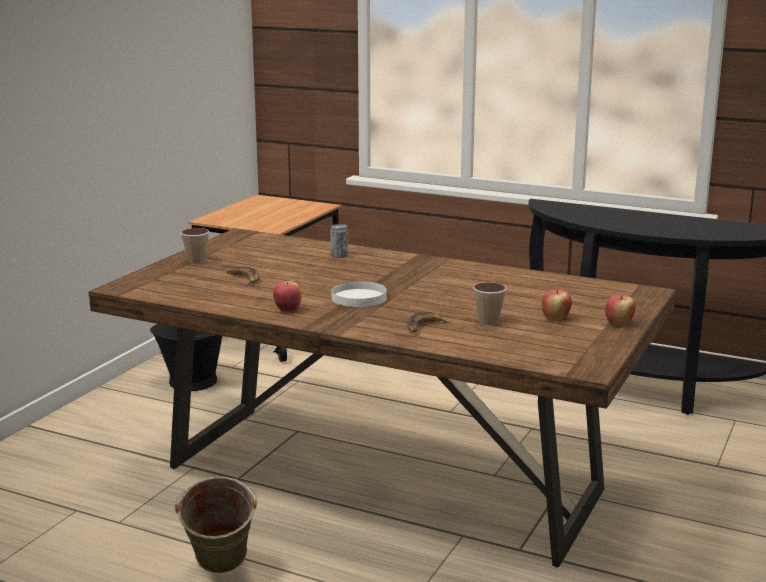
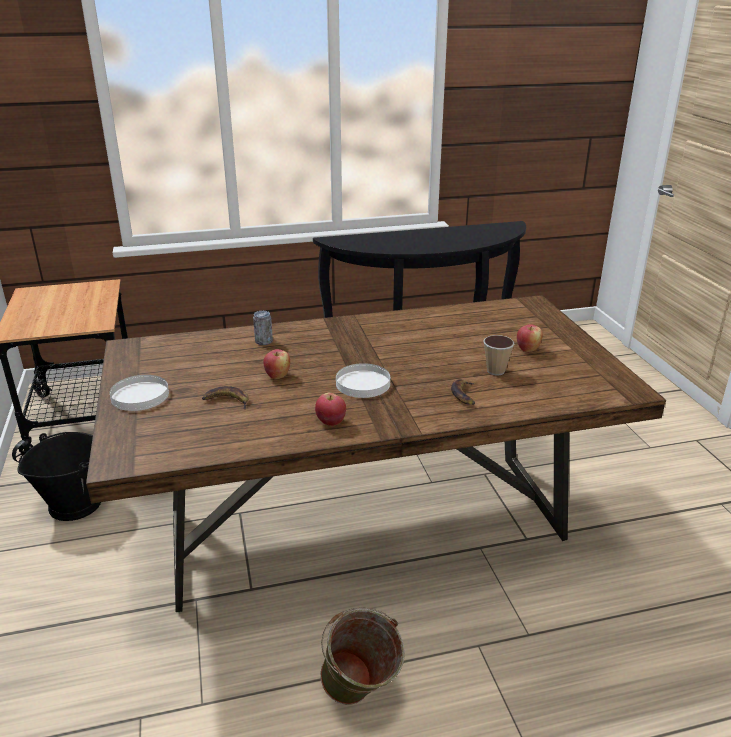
camera: 40 degrees left, 10 degrees up
cup [181,228,210,264] -> white plate [109,375,169,411]
apple [605,294,636,326] -> apple moved to [264,349,290,379]

